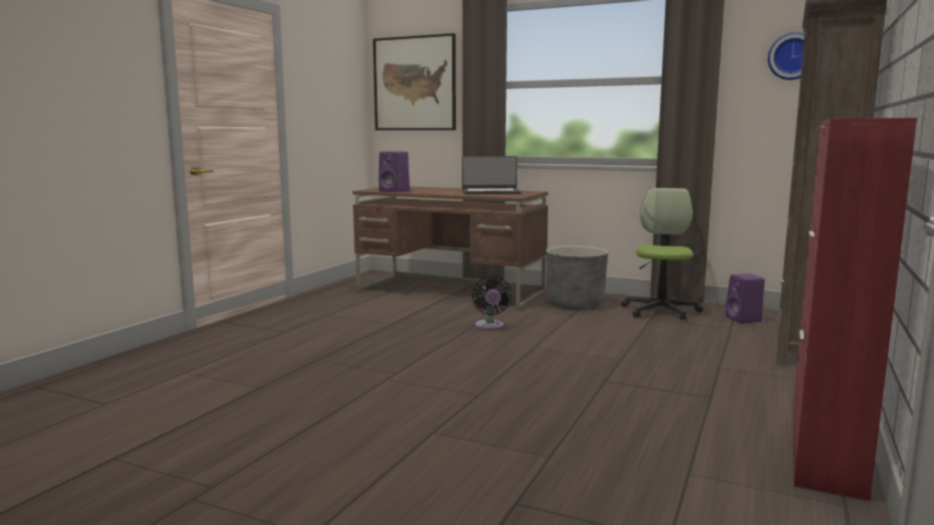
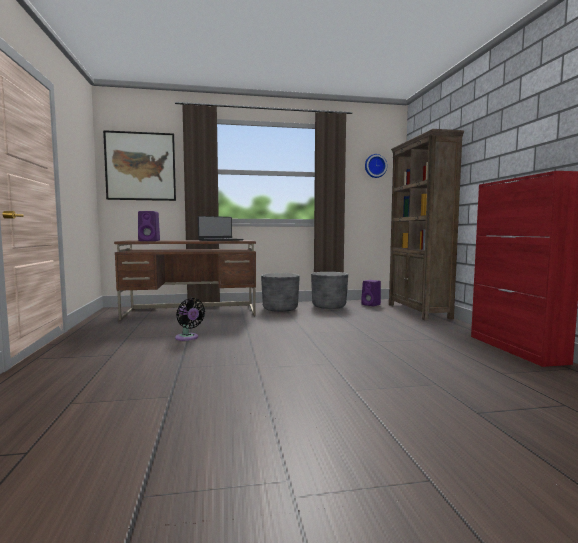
camera: 35 degrees left, 5 degrees down
black fan [472,276,512,330] -> black fan moved to [175,298,205,341]
office chair [621,188,703,321] -> grey planter [311,272,348,309]

